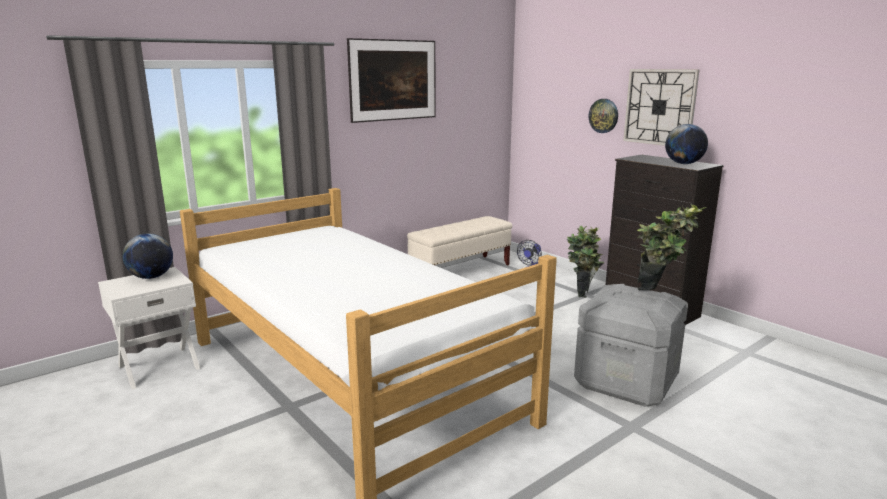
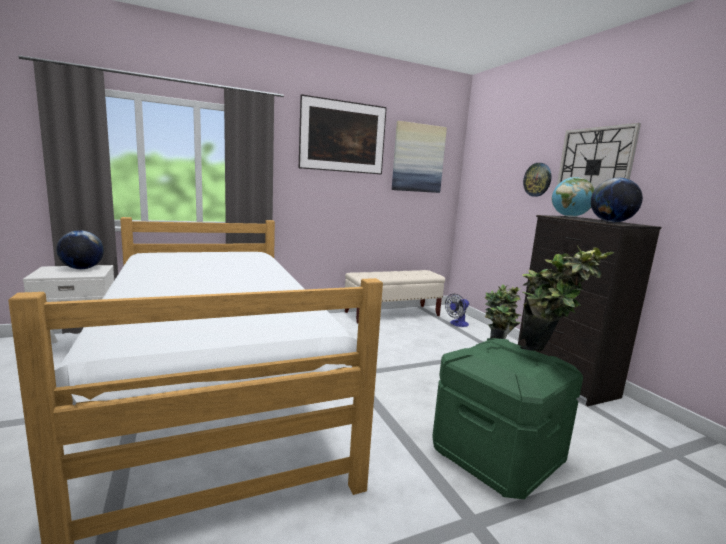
camera: 15 degrees right, 5 degrees down
grey storage box [574,284,688,407] -> green storage box [432,338,583,499]
none -> picture [392,121,447,193]
none -> globe [552,177,595,217]

